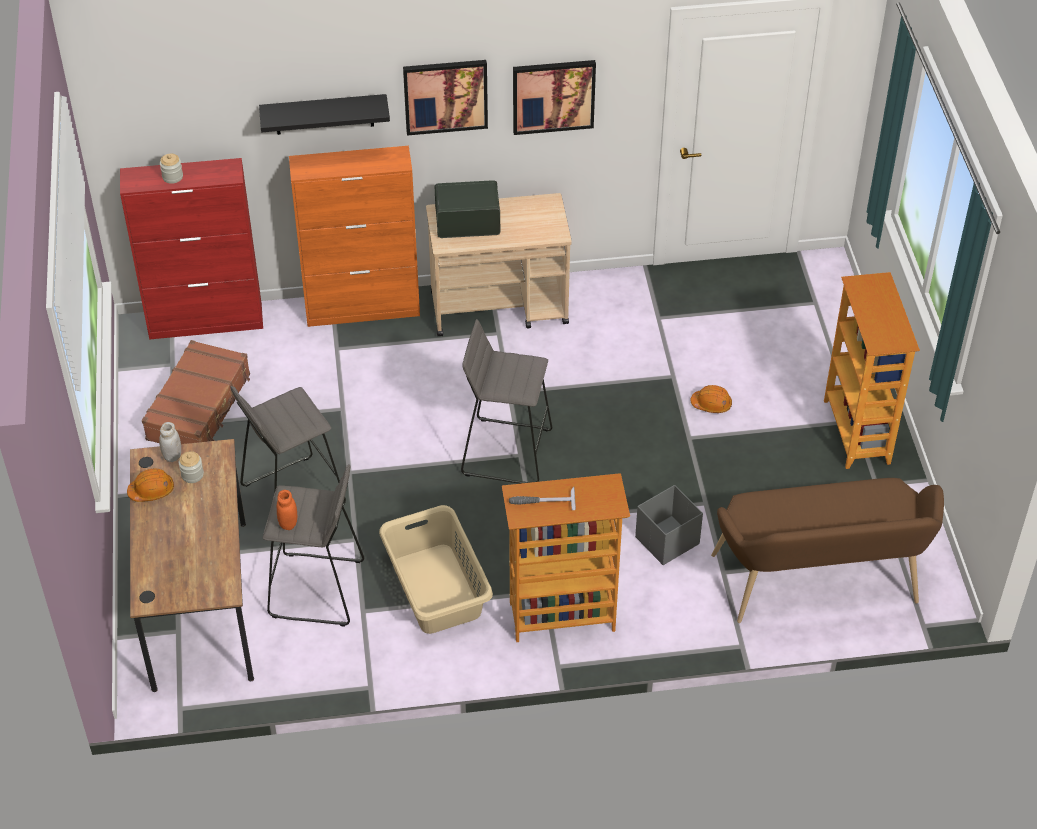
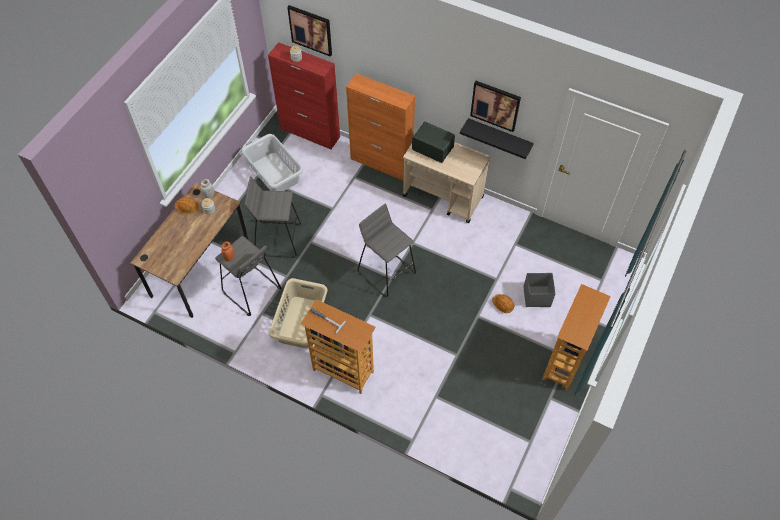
camera: 35 degrees right, 10 degrees up
brown suitcase [142,340,250,444] -> grey laundry basket [242,134,303,191]
black shelf [259,94,390,135] -> black shelf moved to [460,118,534,159]
picture [403,60,488,136] -> picture moved to [287,5,332,57]
grey storage box [635,485,703,565] -> grey storage box moved to [523,273,555,307]
brown bench [711,478,944,623] -> none

